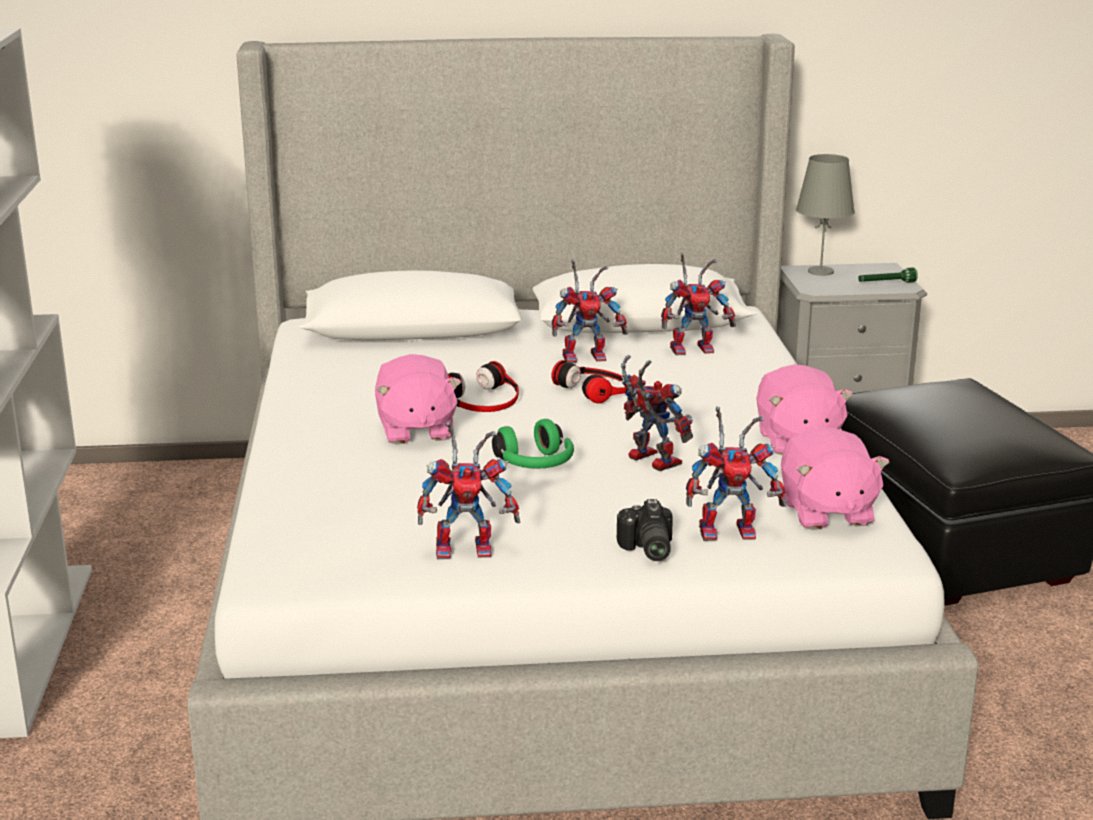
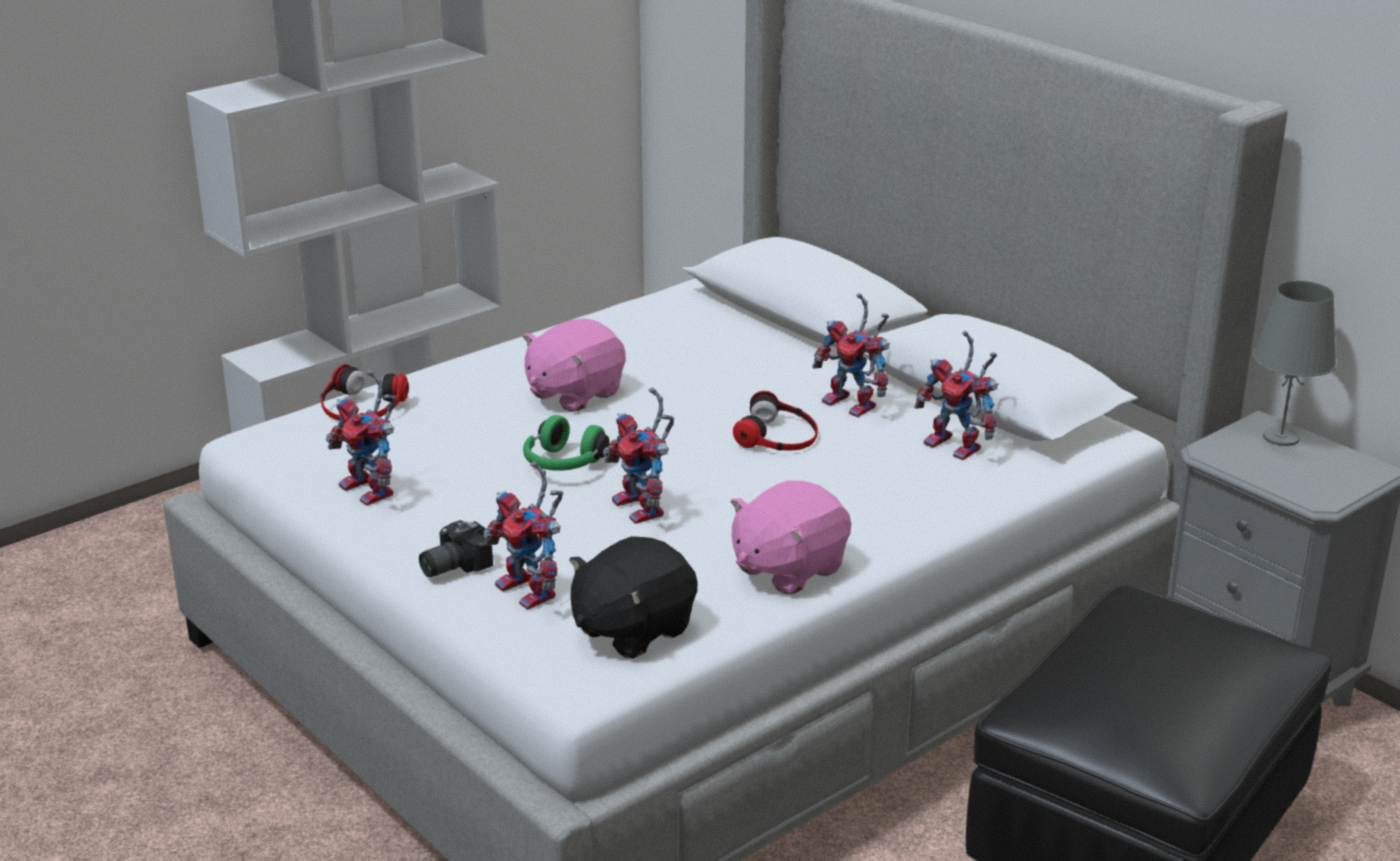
camera: 55 degrees right, 5 degrees up
headphones [448,361,519,412] -> headphones moved to [320,364,409,421]
toy robot [621,355,693,471] -> toy robot turned 135 degrees clockwise [603,387,674,524]
pink plush toy [781,427,890,530] -> black plush toy [569,536,698,659]
green flashlight [858,267,918,283] -> none

